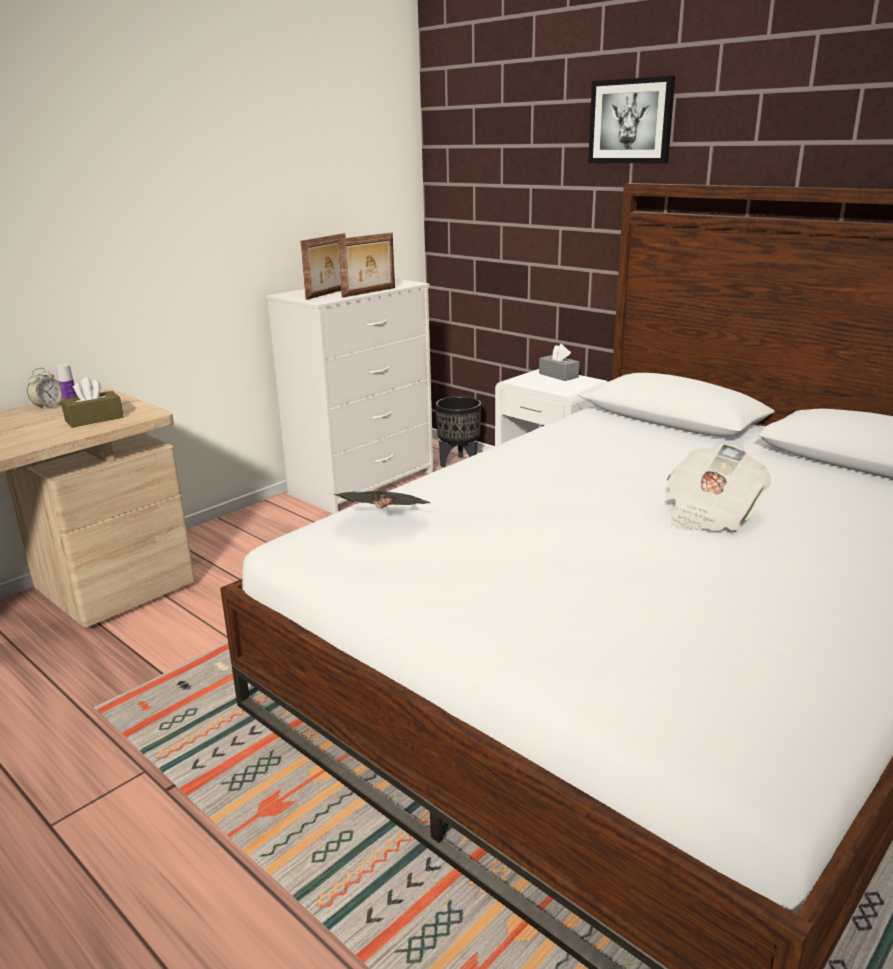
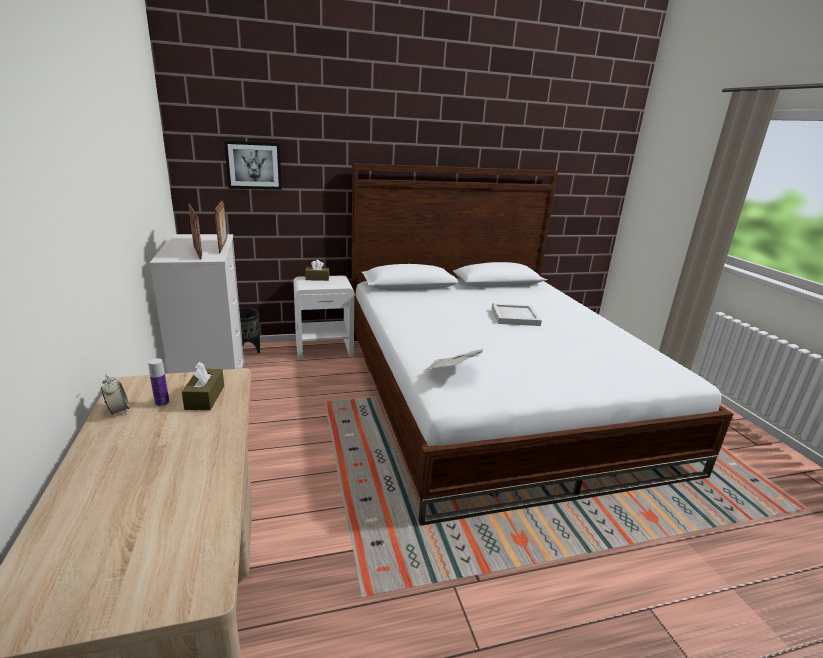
camera: 60 degrees left, 0 degrees up
grey tissue box [539,344,580,381] -> brown tissue box [305,260,329,281]
picture [588,76,675,163] -> picture moved to [224,140,282,190]
newspaper [666,443,771,531] -> white tray [492,303,542,326]

